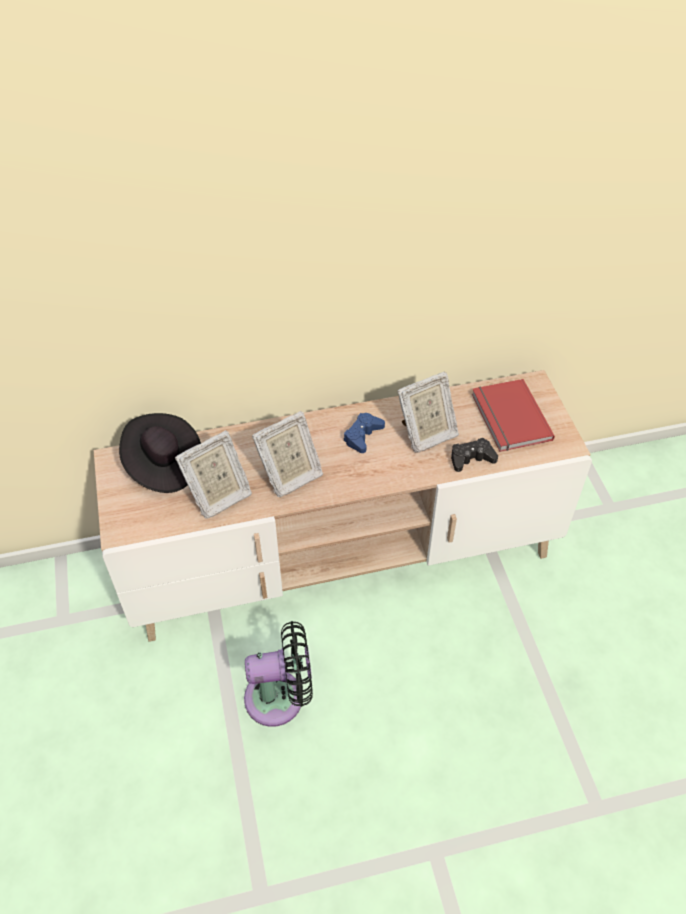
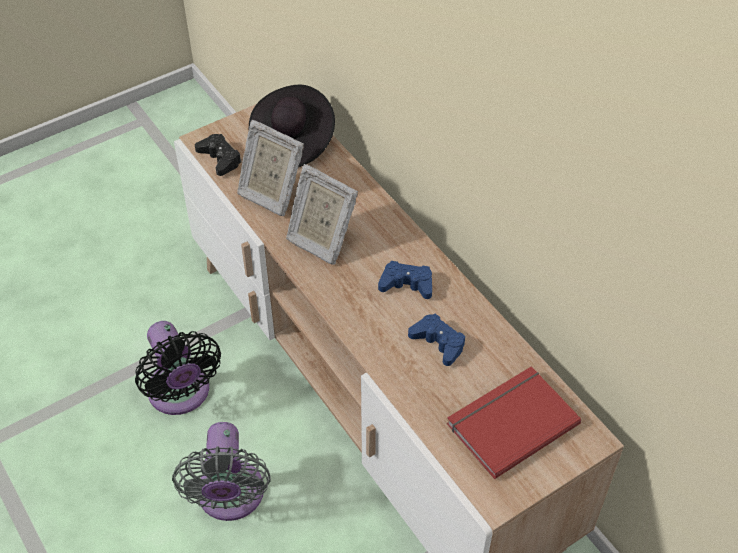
camera: 70 degrees right, 0 degrees up
picture frame [397,371,459,453] -> blue game controller [408,314,465,366]
black game controller [451,438,498,472] -> black game controller moved to [195,134,242,176]
none -> grey fan [172,422,271,521]

